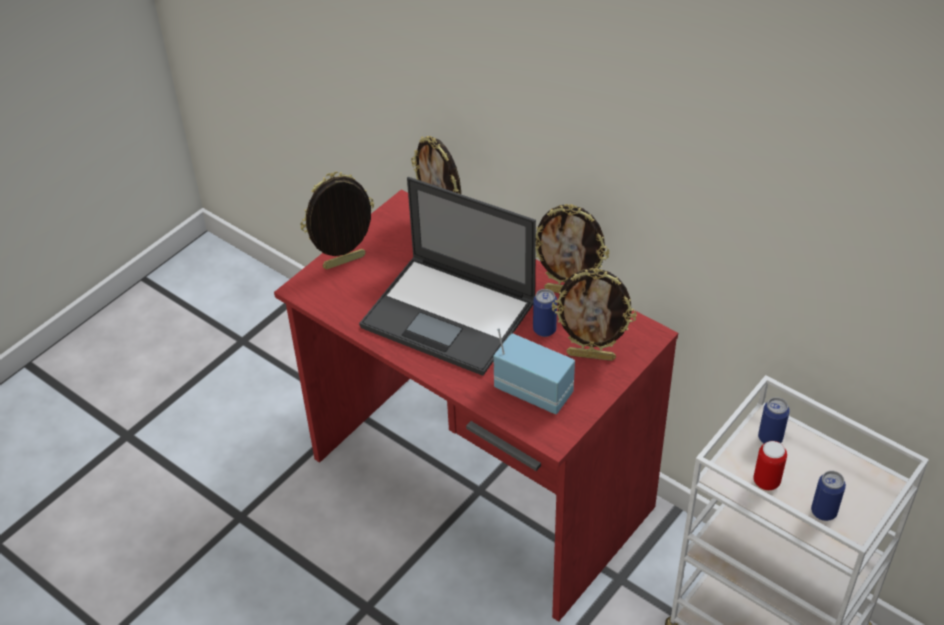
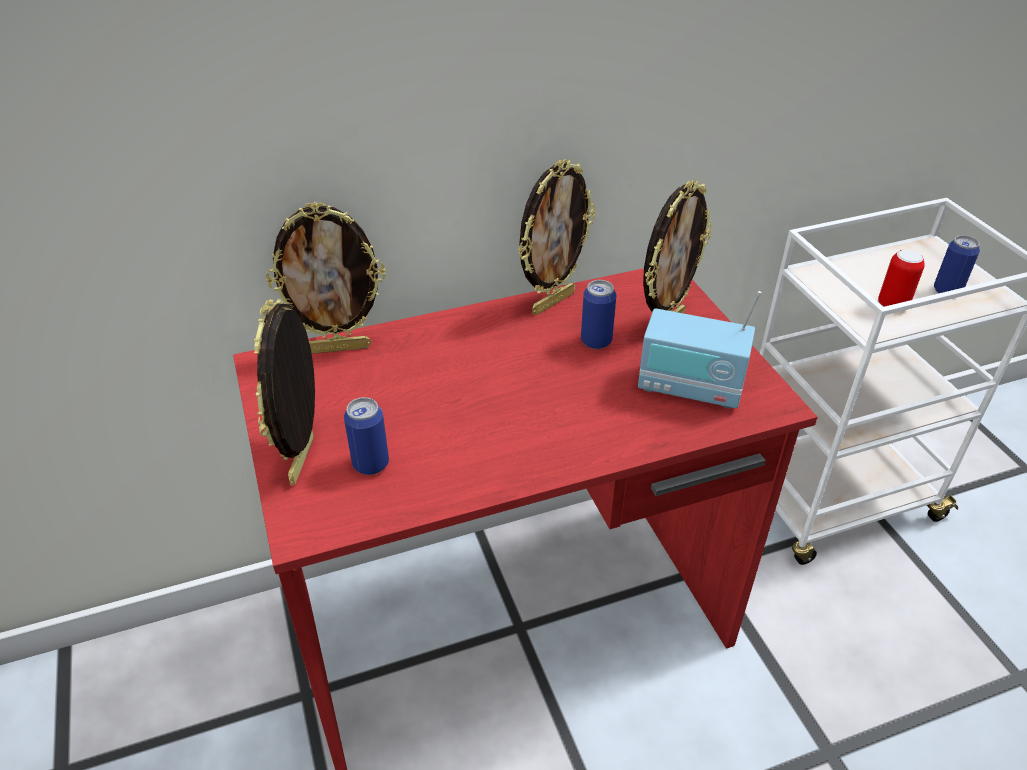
camera: 60 degrees left, 5 degrees down
laptop [359,177,536,376] -> none
radio [493,328,575,414] -> radio turned 135 degrees counterclockwise [638,291,762,409]
can [758,397,790,444] -> can moved to [344,397,389,475]

